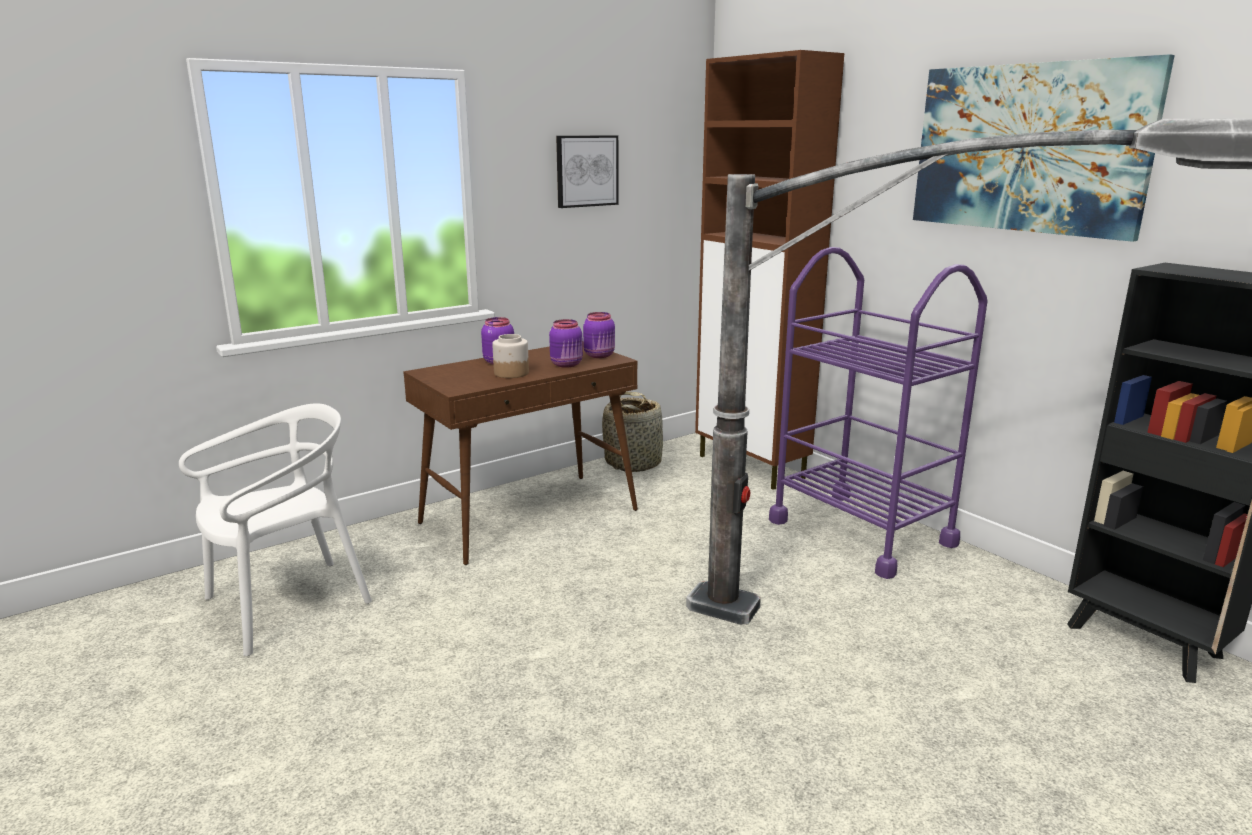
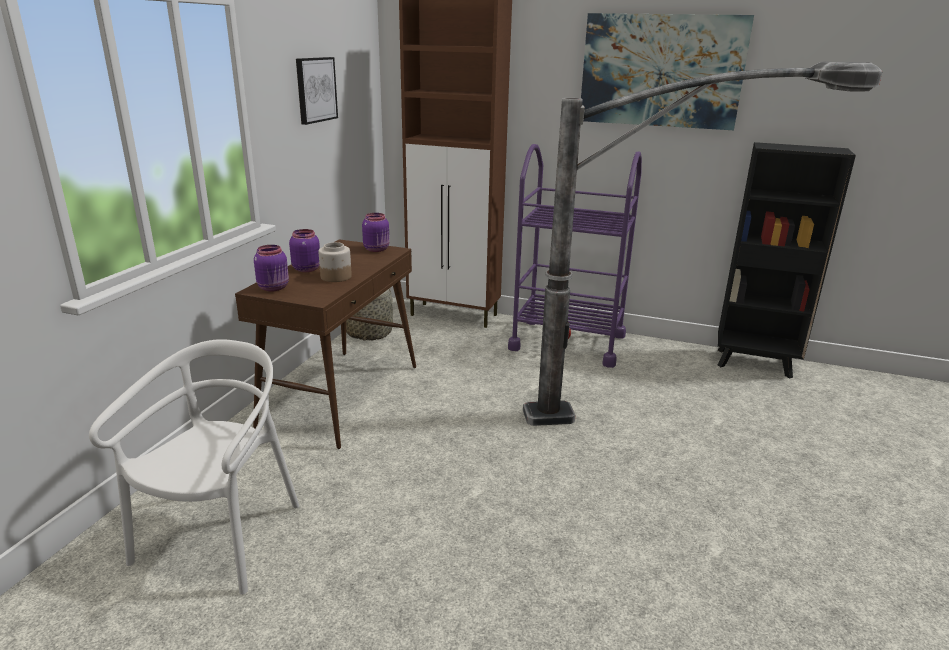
camera: 35 degrees left, 5 degrees up
purple jar [549,319,583,368] -> purple jar moved to [254,245,289,292]

